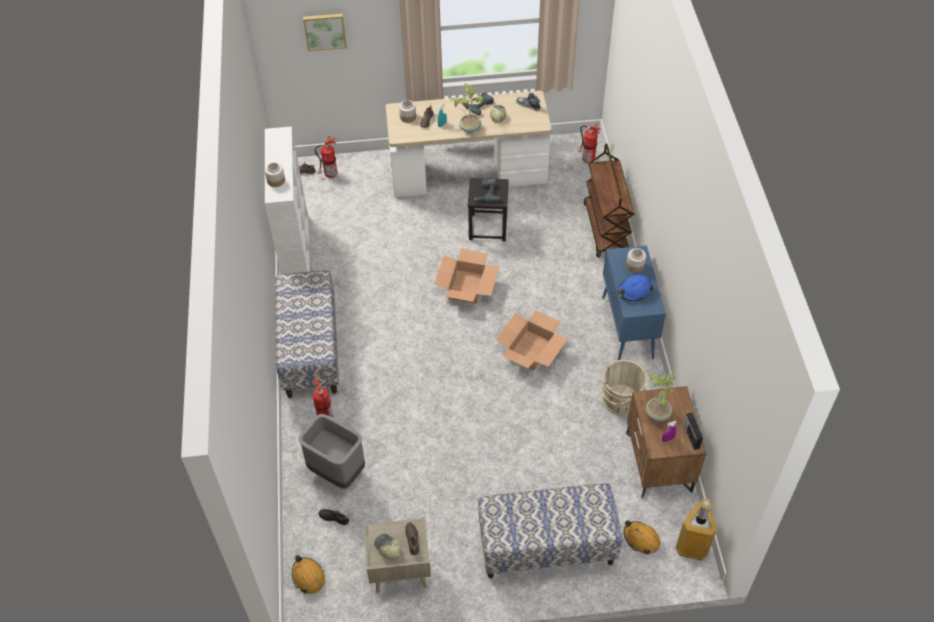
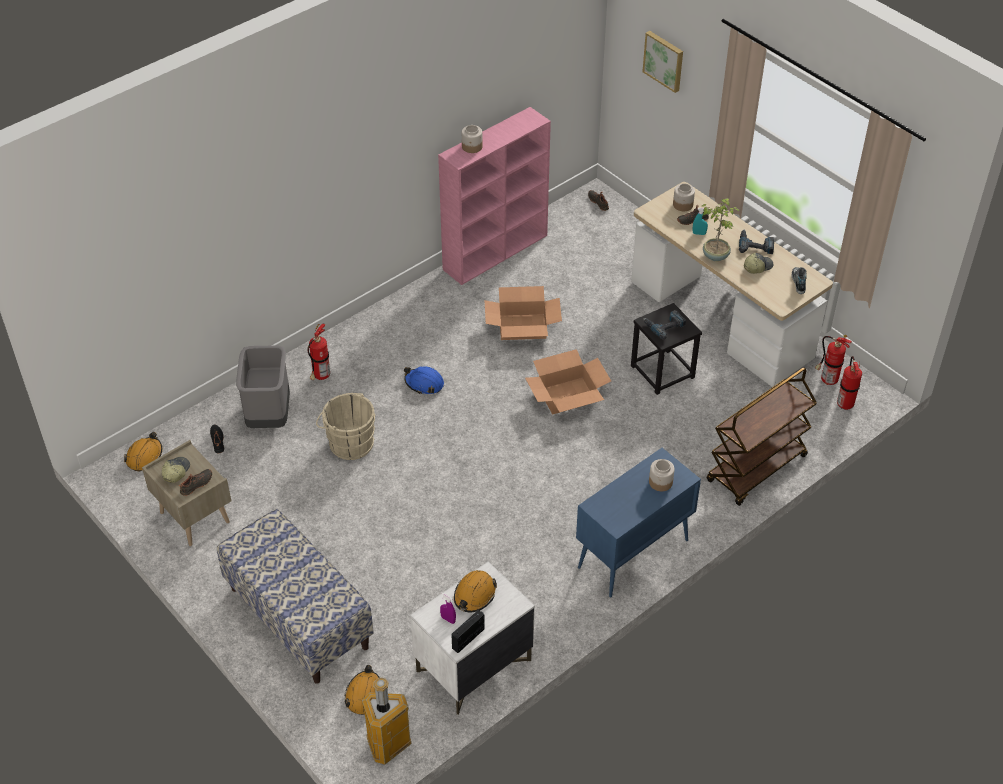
camera: 55 degrees right, 5 degrees down
white bookcase [265,126,310,275] -> pink bookcase [438,107,551,285]
bench [275,270,339,398] -> none
fire extinguisher [315,136,337,178] -> fire extinguisher moved to [815,334,852,385]
cardboard box [496,310,568,371] -> cardboard box moved to [484,286,562,340]
beige bucket [597,360,648,415] -> beige bucket moved to [316,393,376,460]
blue hard hat [618,274,653,301] -> blue hard hat moved to [404,366,444,394]
brown nightstand [626,386,706,498] -> white nightstand [410,562,535,715]
potted plant [646,373,676,421] -> orange hard hat [454,570,497,612]

